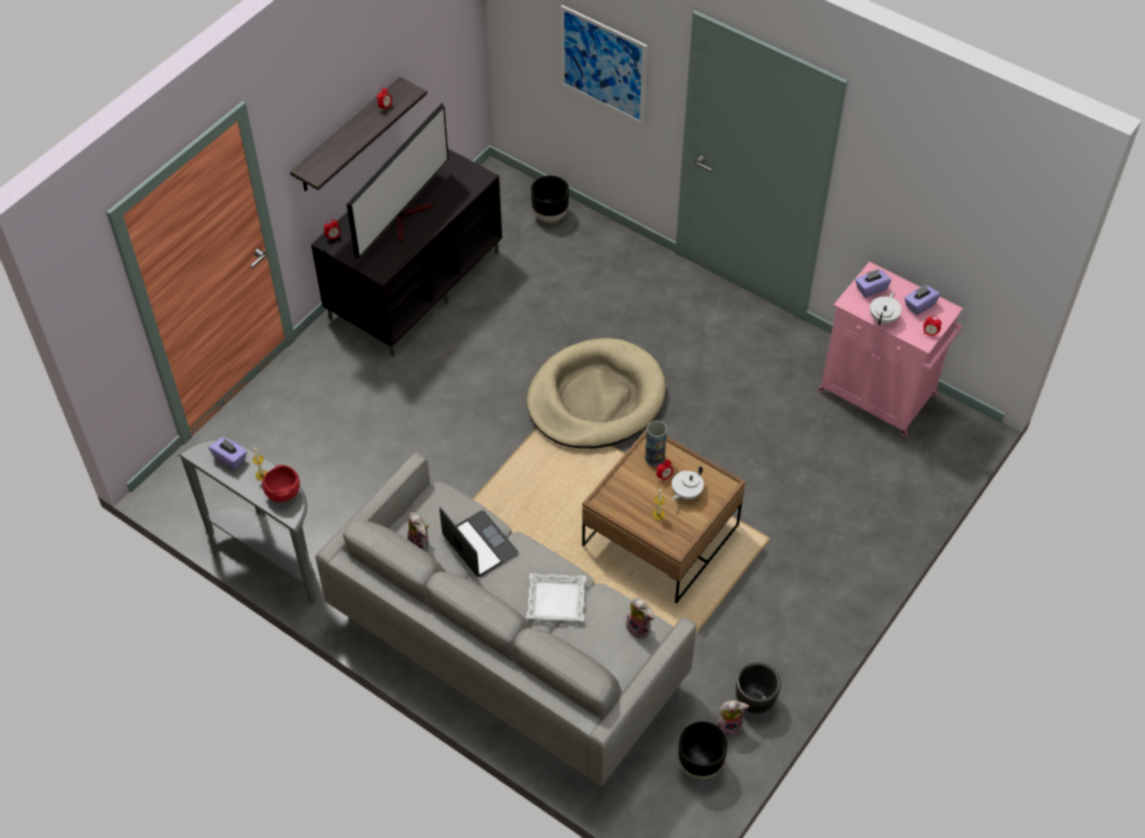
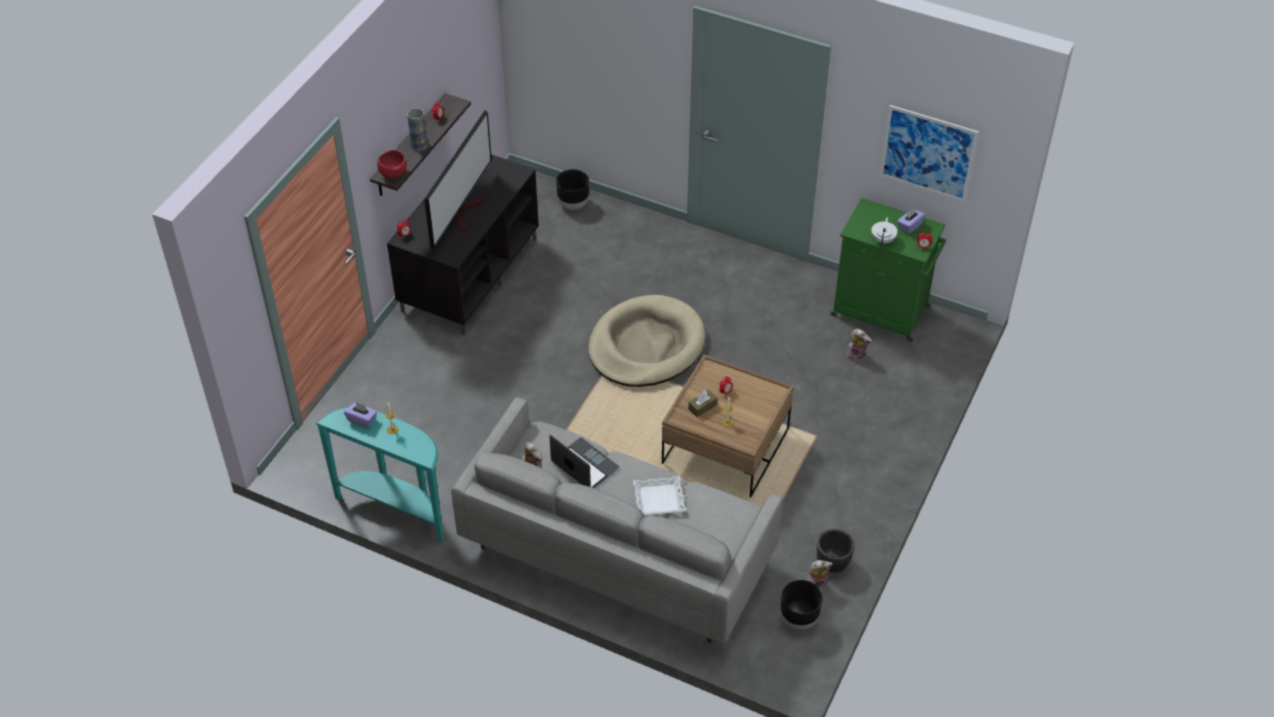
camera: 10 degrees left, 5 degrees down
grey console table [179,440,316,604] -> turquoise console table [316,408,444,542]
red bowl [262,465,300,502] -> red bowl moved to [377,150,407,179]
picture [561,5,647,125] -> picture moved to [879,105,979,202]
plush toy [626,598,654,639] -> plush toy moved to [846,329,872,363]
vase [645,421,667,466] -> vase moved to [407,108,428,151]
white teapot [671,466,704,500] -> none
pink cabinet [818,261,963,437] -> green cabinet [831,198,946,342]
purple tissue box [855,269,891,298] -> none
none -> brown tissue box [688,390,717,417]

